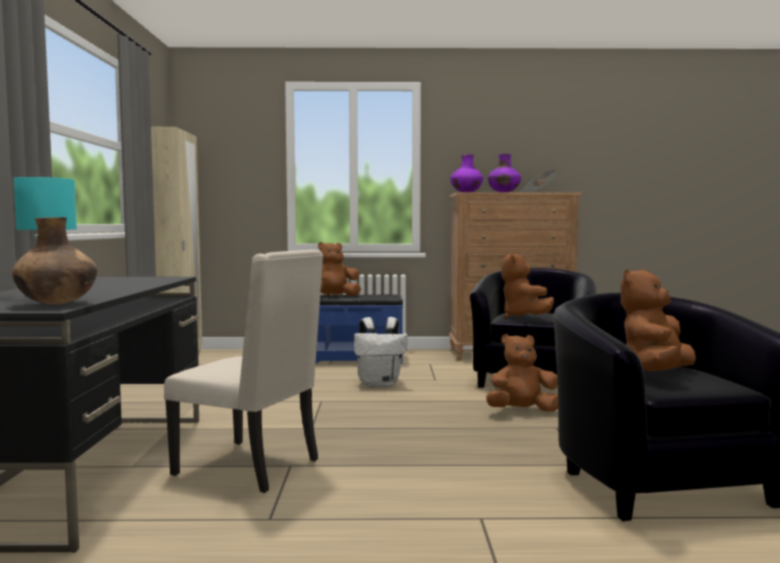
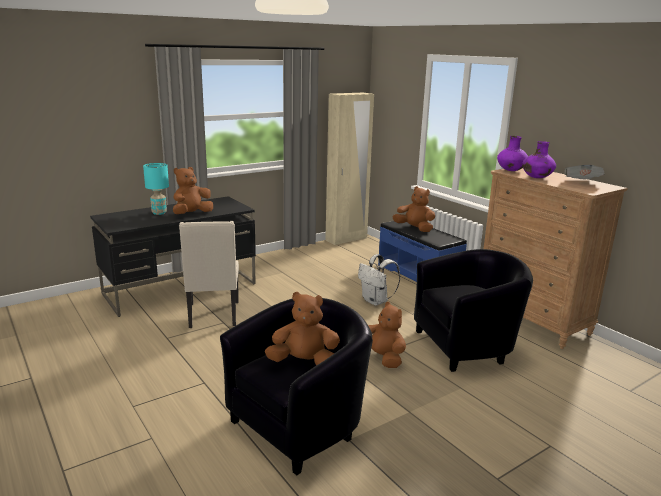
camera: 55 degrees right, 15 degrees up
brown vase [11,217,97,305] -> none
brown plush toy [501,253,554,318] -> brown plush toy moved to [173,167,213,214]

